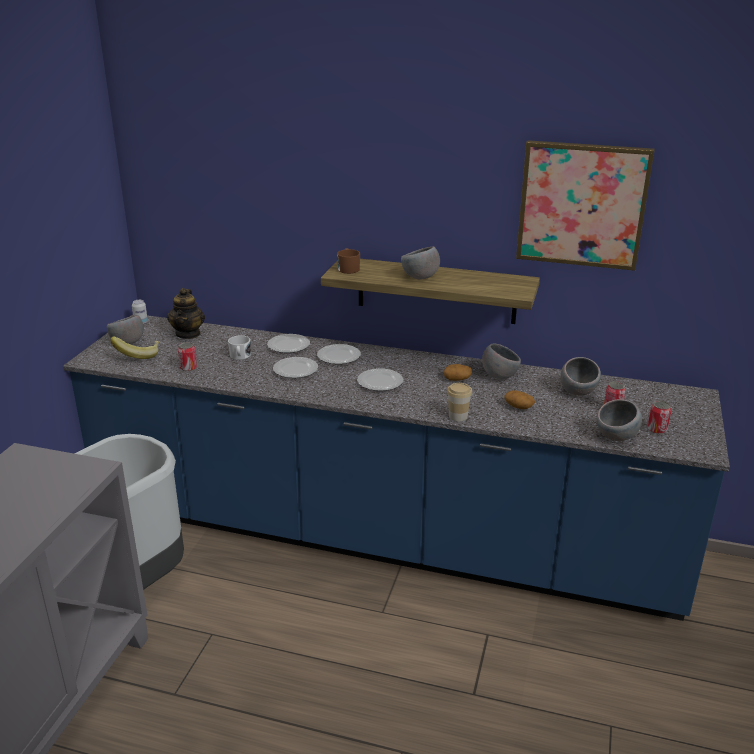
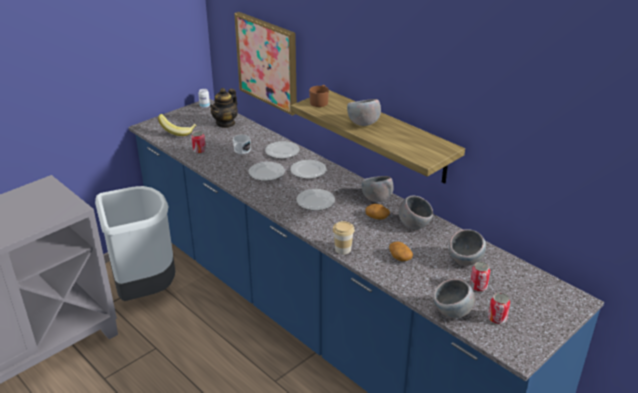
camera: 30 degrees right, 5 degrees up
grey bowl [107,315,144,344] -> grey bowl moved to [361,176,394,202]
picture [516,140,654,271] -> picture moved to [234,12,297,116]

